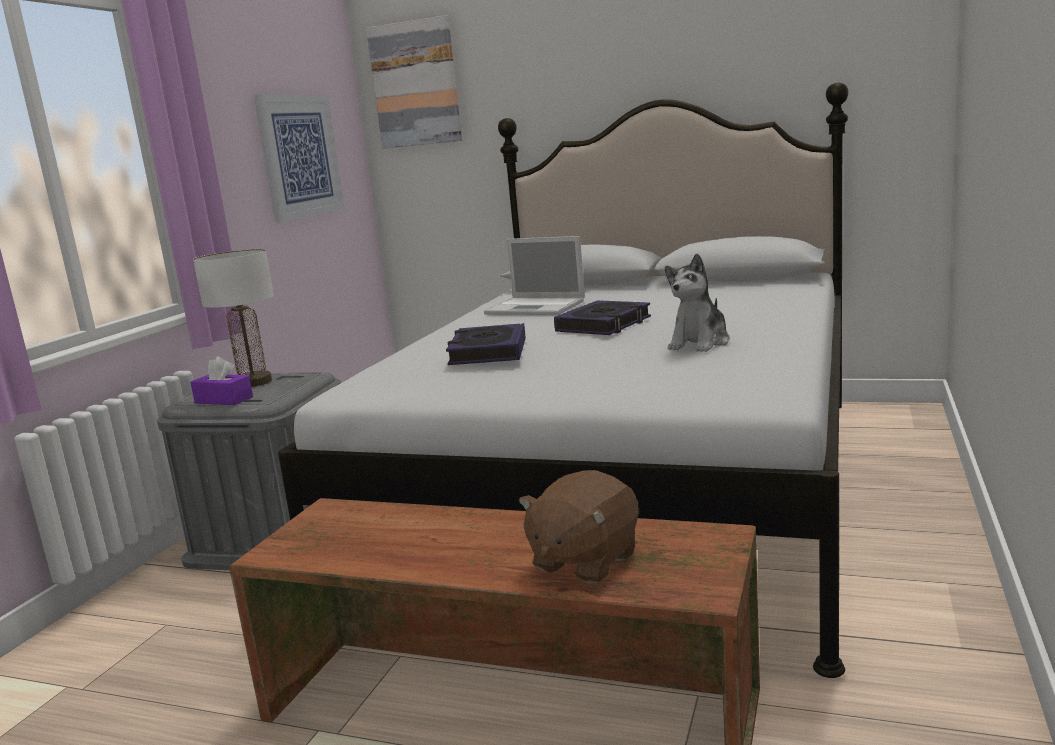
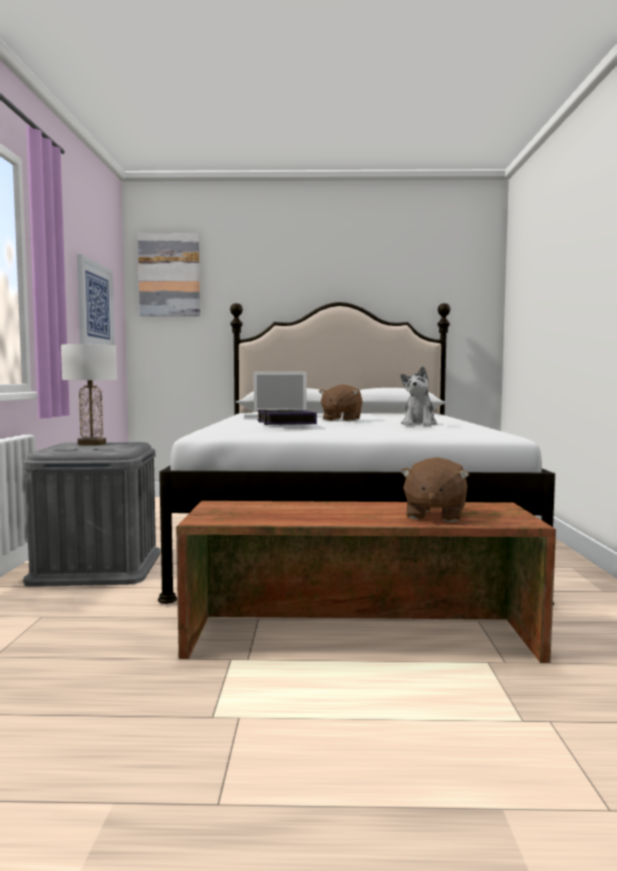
camera: 20 degrees left, 10 degrees down
purple tissue box [190,357,253,405] -> none
book [554,300,651,335] -> brown plush toy [319,384,363,421]

